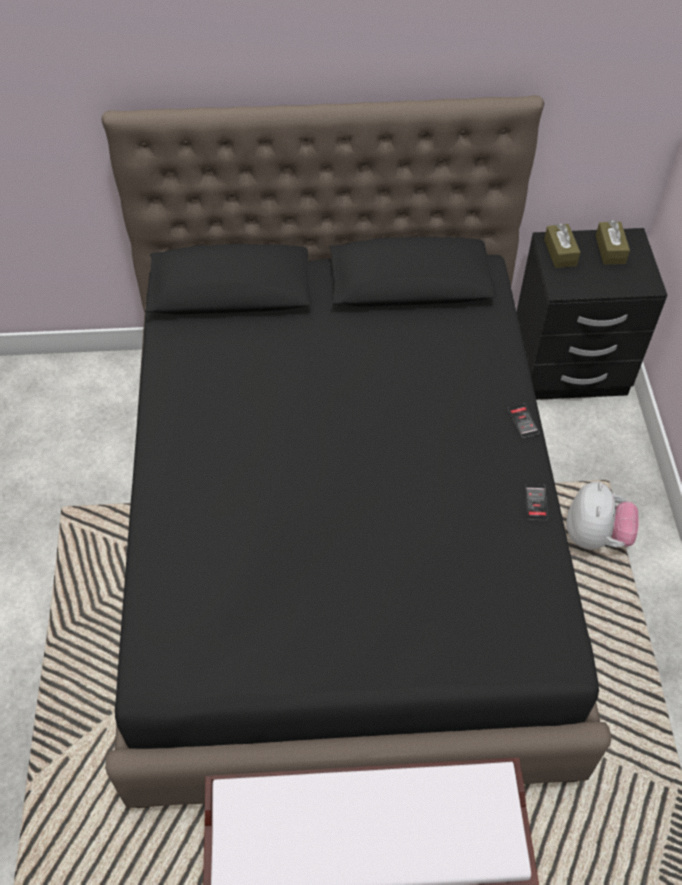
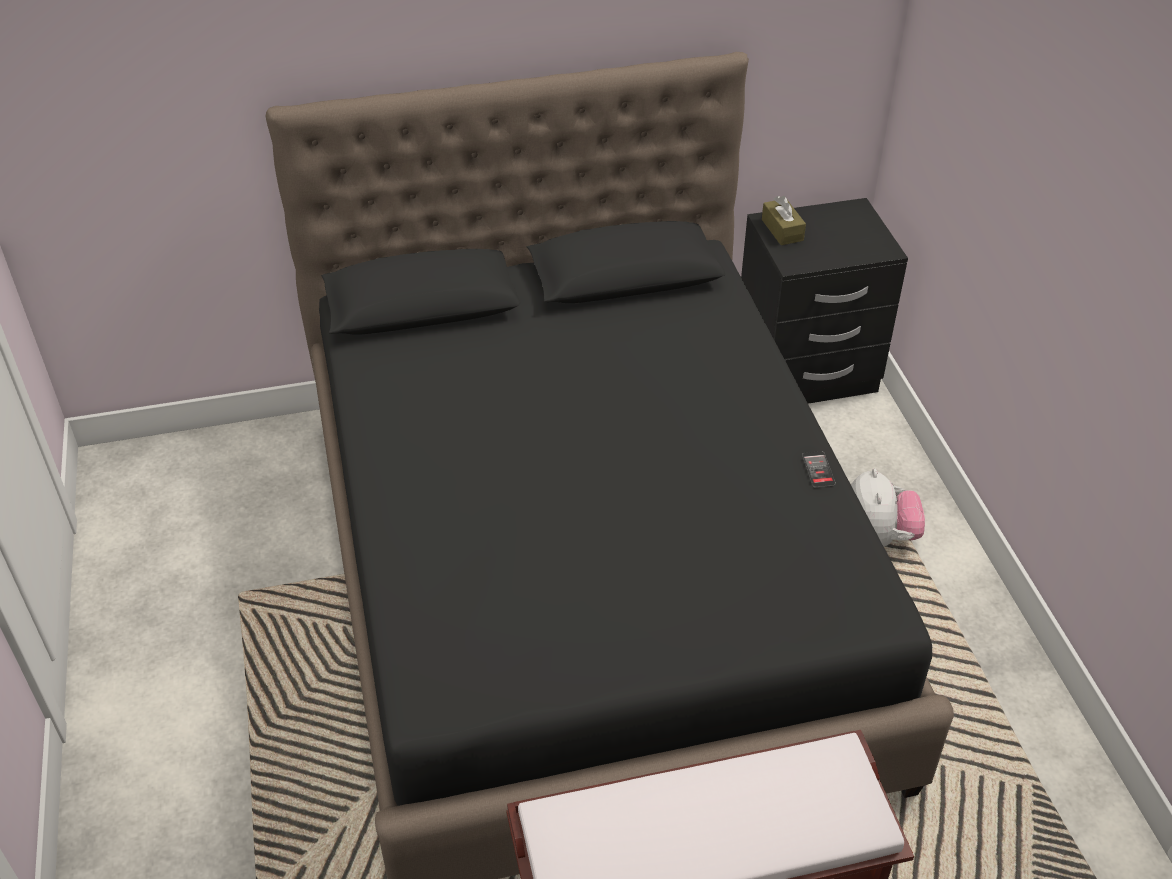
camera: 10 degrees left, 10 degrees down
phone [508,404,540,438] -> none
brown tissue box [596,220,630,265] -> none

